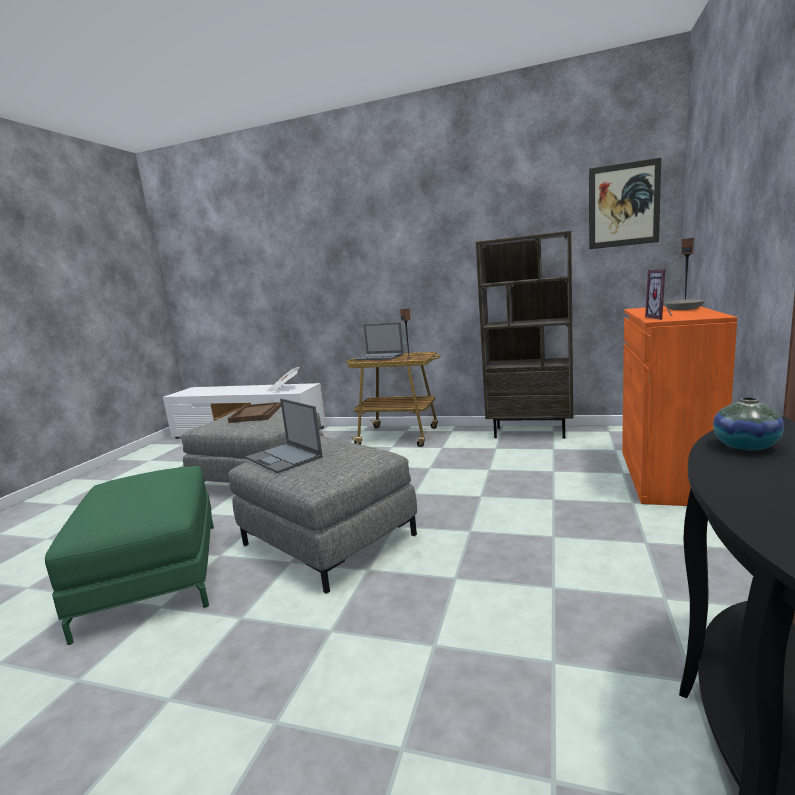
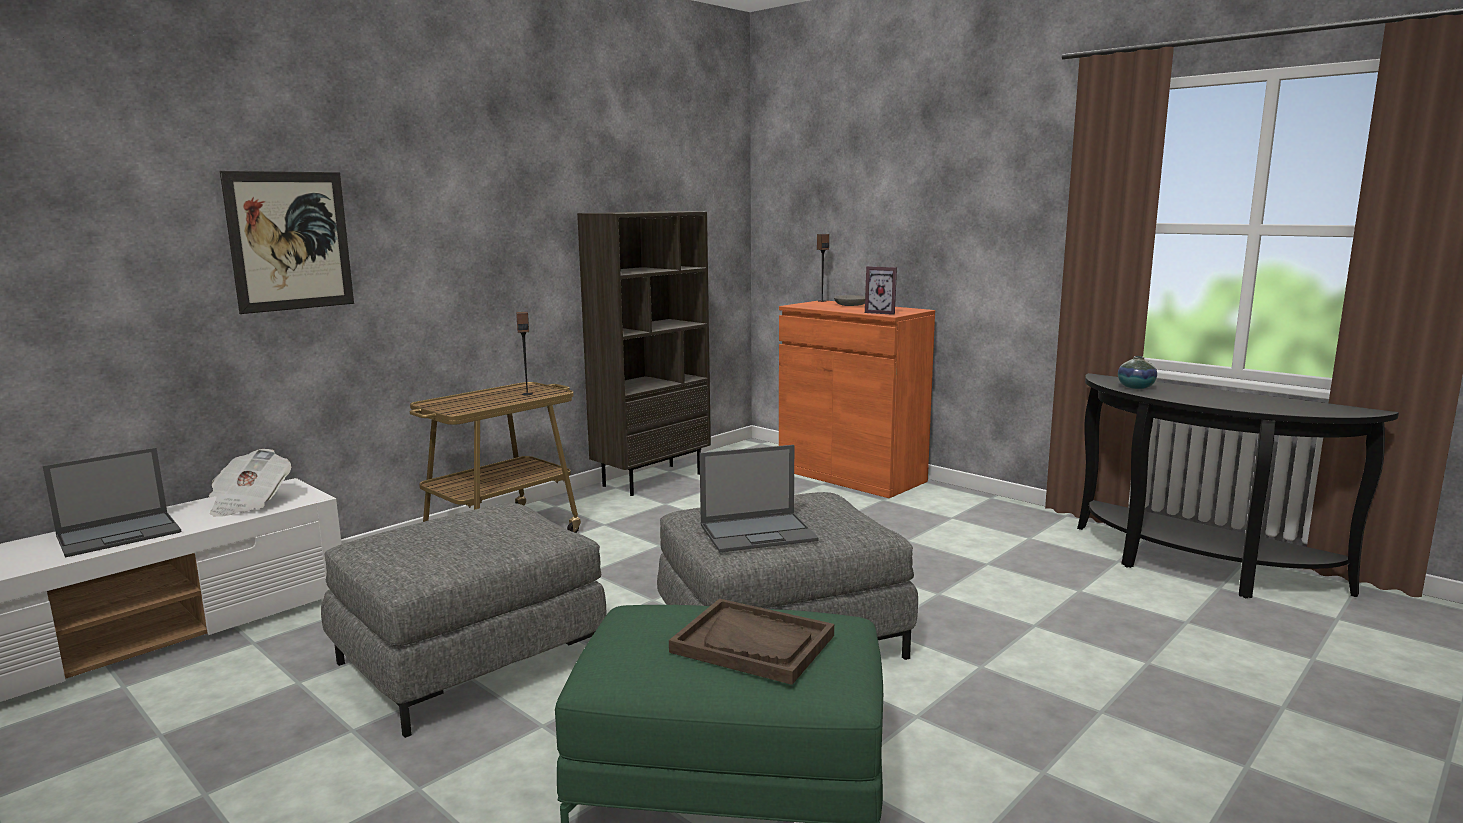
camera: 65 degrees left, 0 degrees up
brown tray [228,402,281,423] -> brown tray moved to [669,599,834,685]
laptop [354,322,404,361] -> laptop moved to [43,448,181,557]
picture [589,158,661,249] -> picture moved to [220,171,354,314]

